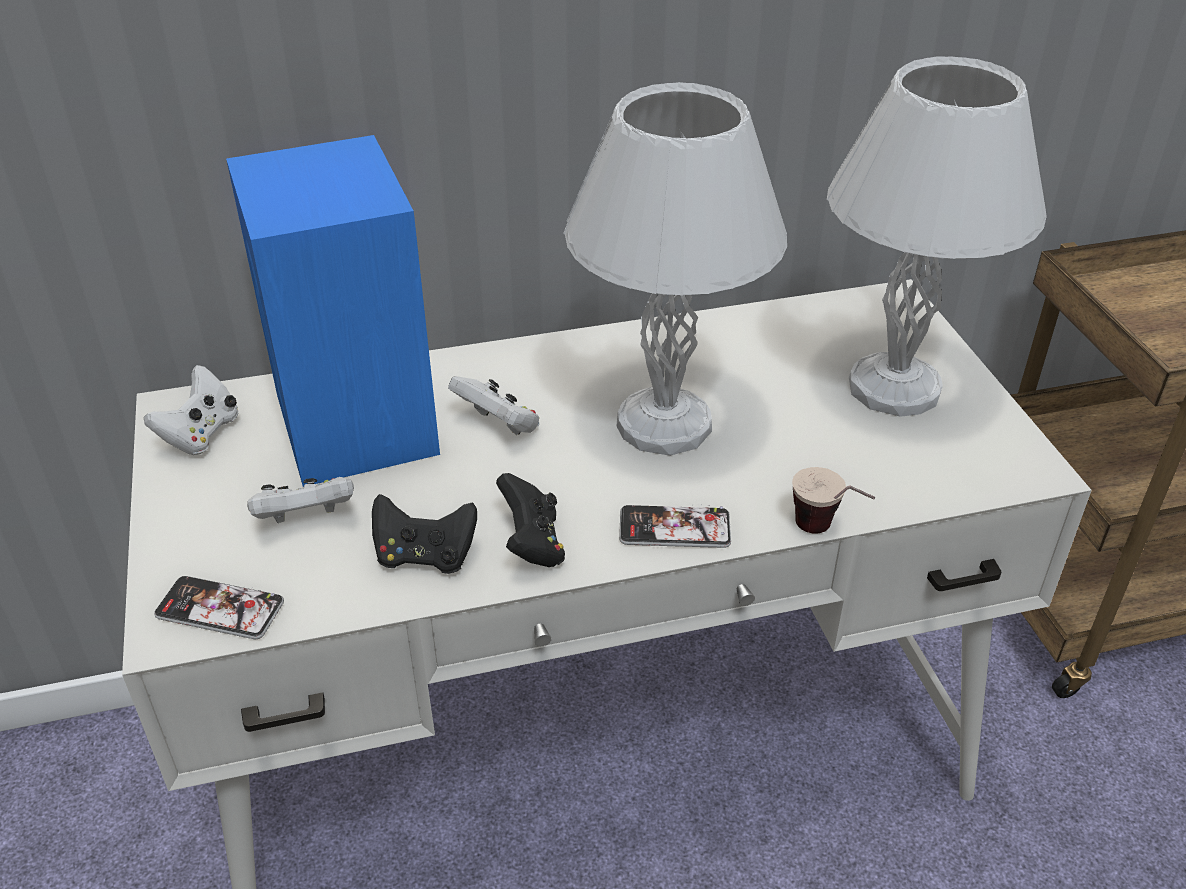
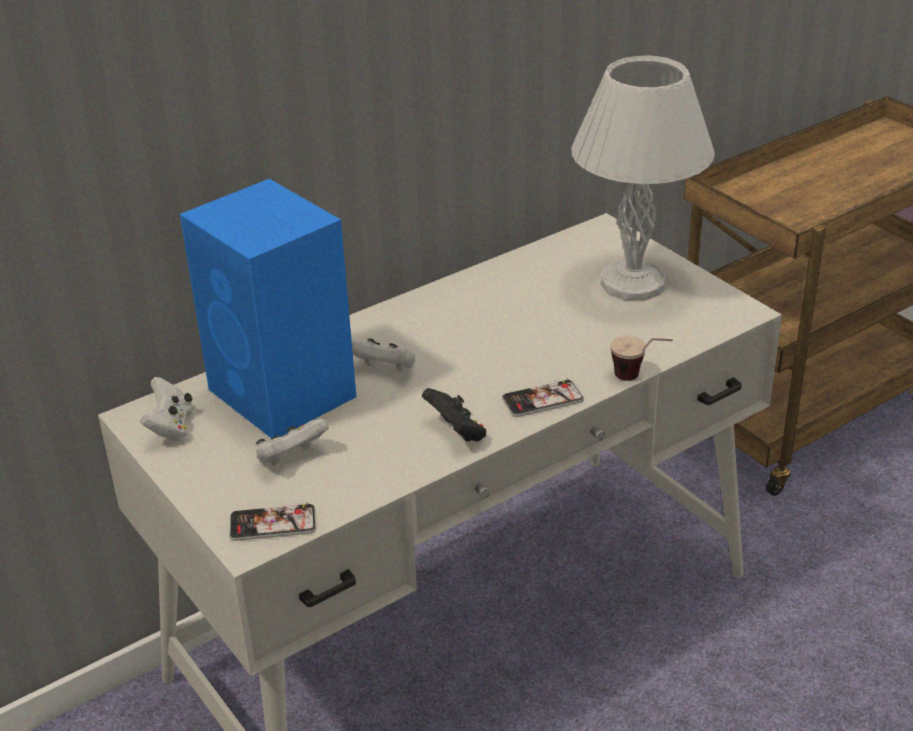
camera: 20 degrees left, 5 degrees down
black game controller [372,494,477,574] -> none
white table lamp [563,82,787,456] -> none

